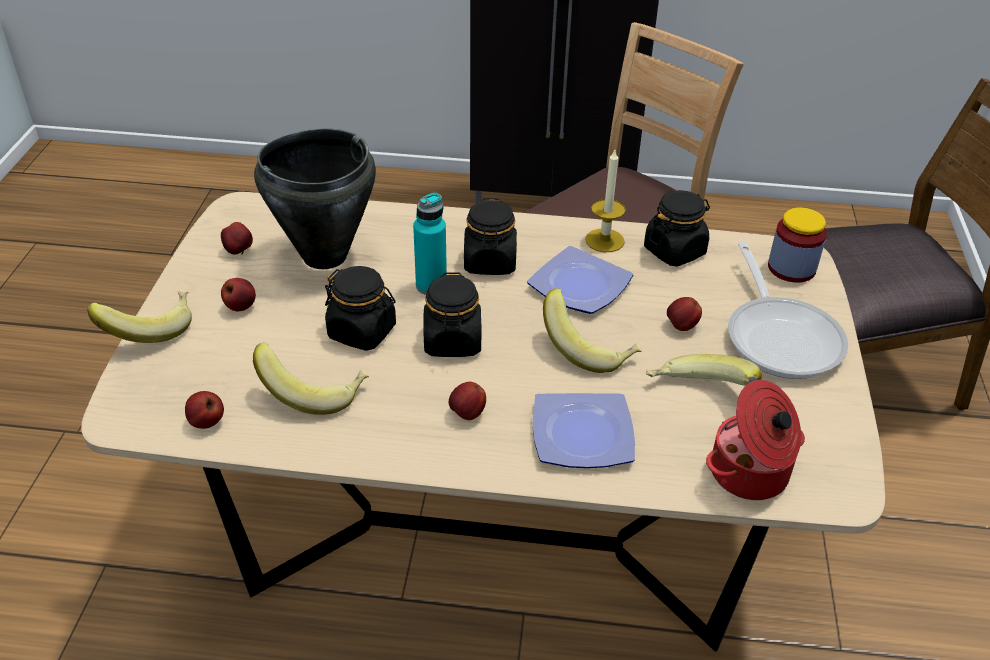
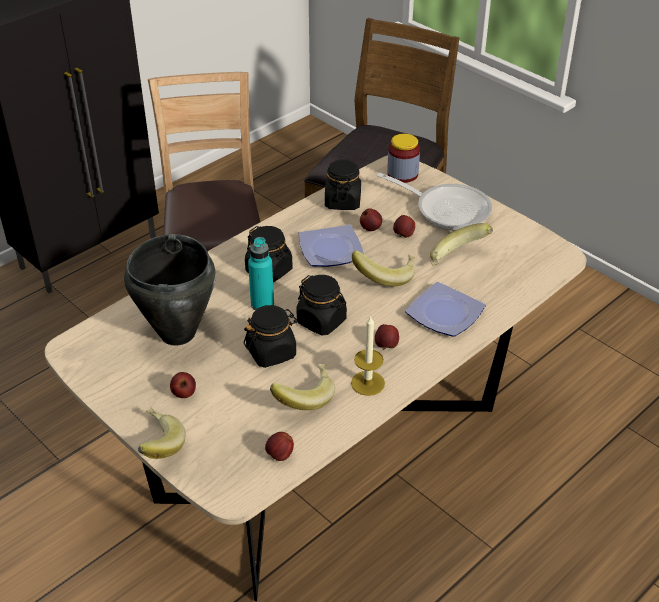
camera: 50 degrees left, 0 degrees up
apple [221,222,253,255] -> apple moved to [360,208,382,231]
candle [585,150,626,252] -> candle moved to [351,315,385,396]
cooking pot [706,380,805,500] -> none

